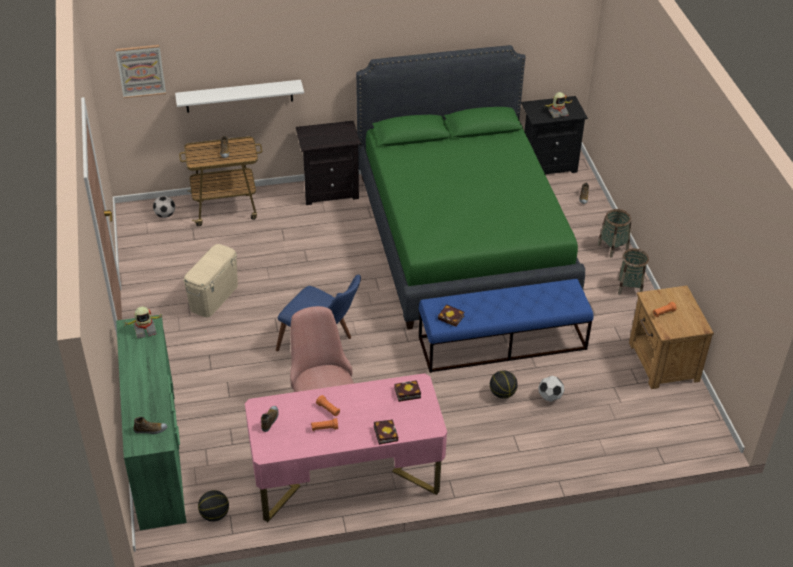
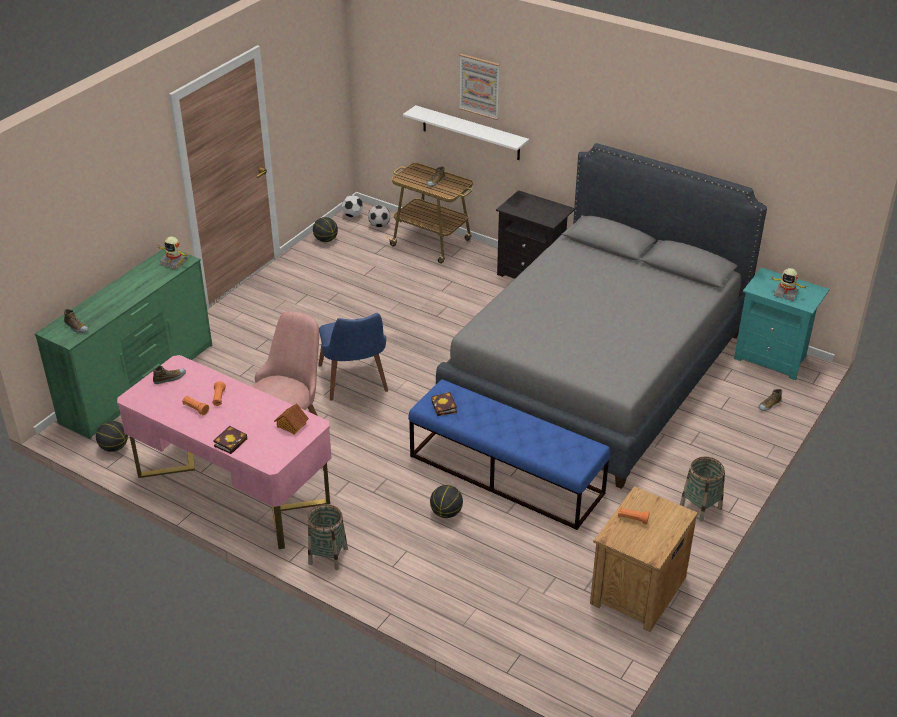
camera: 45 degrees right, 5 degrees down
picture [116,45,166,98] -> picture moved to [459,54,500,120]
beige storage box [183,244,238,317] -> none
green bed [356,45,585,330] -> grey bed [436,143,767,489]
book [394,380,421,402] -> toy house [274,403,309,435]
black nightstand [521,96,588,174] -> turquoise nightstand [734,267,830,380]
football [538,376,564,402] -> football moved to [342,195,363,217]
basket [597,209,631,258] -> basket moved to [307,504,348,570]
none -> basketball [313,217,338,242]

